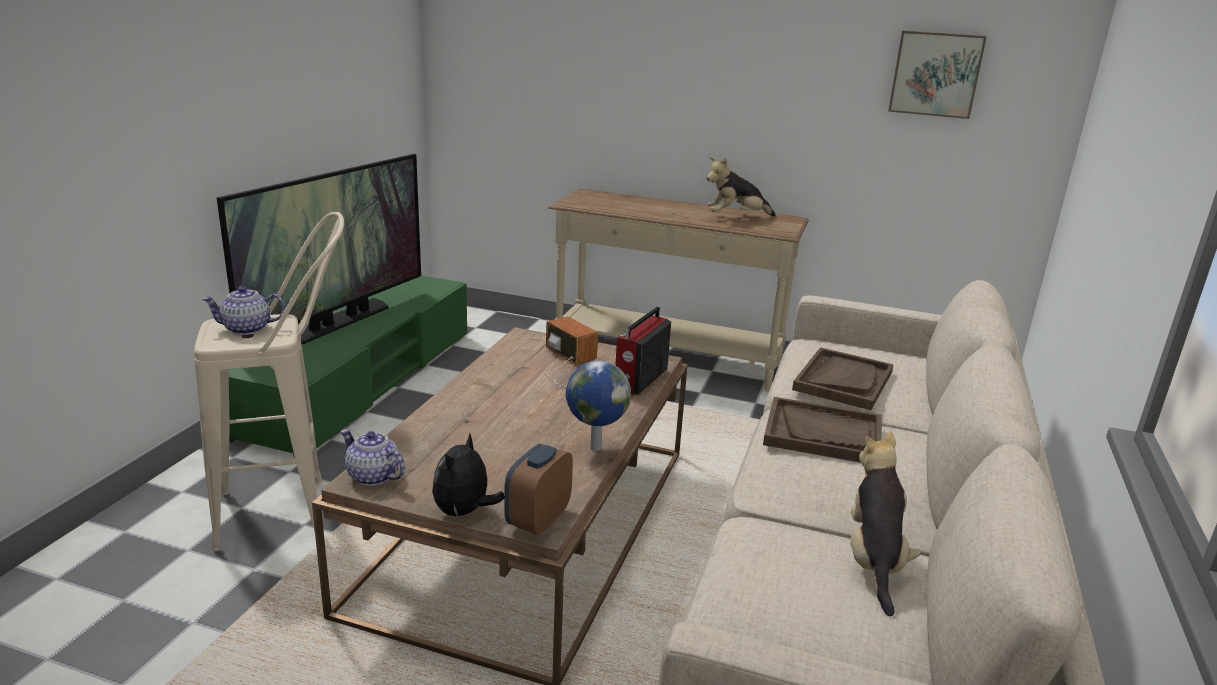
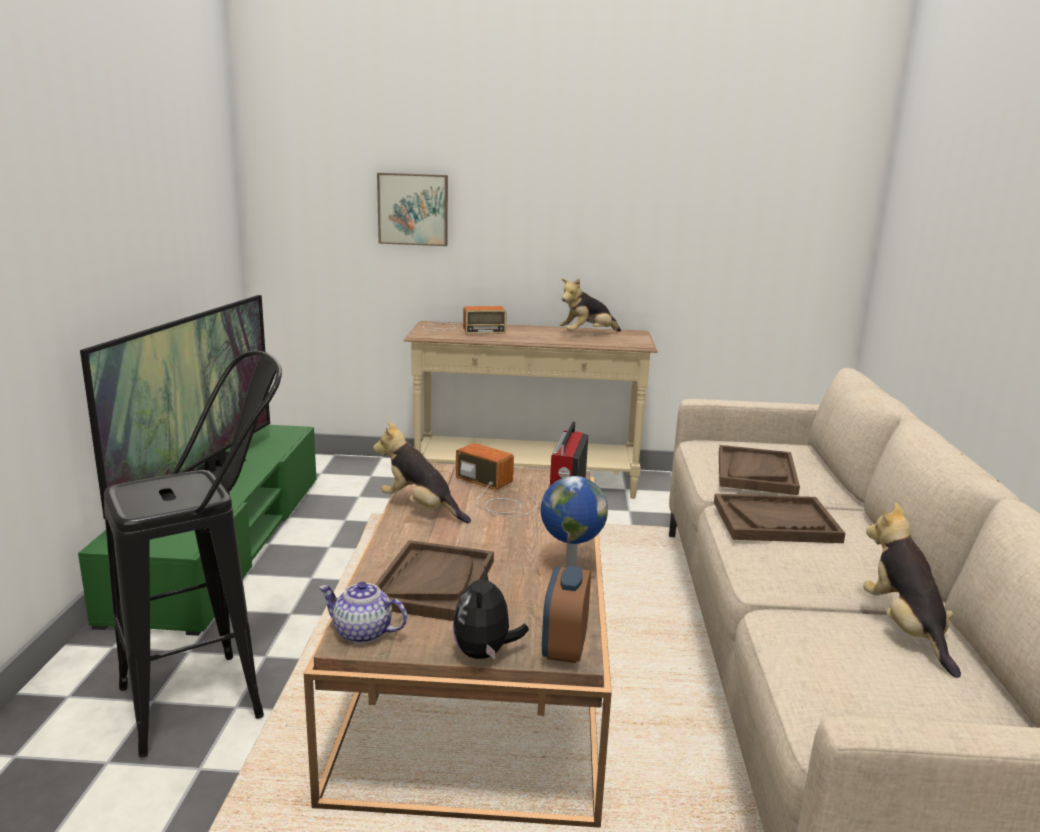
camera: 15 degrees left, 5 degrees down
beige stool [194,212,344,551] -> black stool [104,351,282,757]
teapot [202,286,285,335] -> none
picture [888,30,987,119] -> picture moved to [377,173,448,246]
none -> plush toy [373,421,471,523]
none -> brown tray [375,540,494,621]
none -> radio [423,306,507,334]

